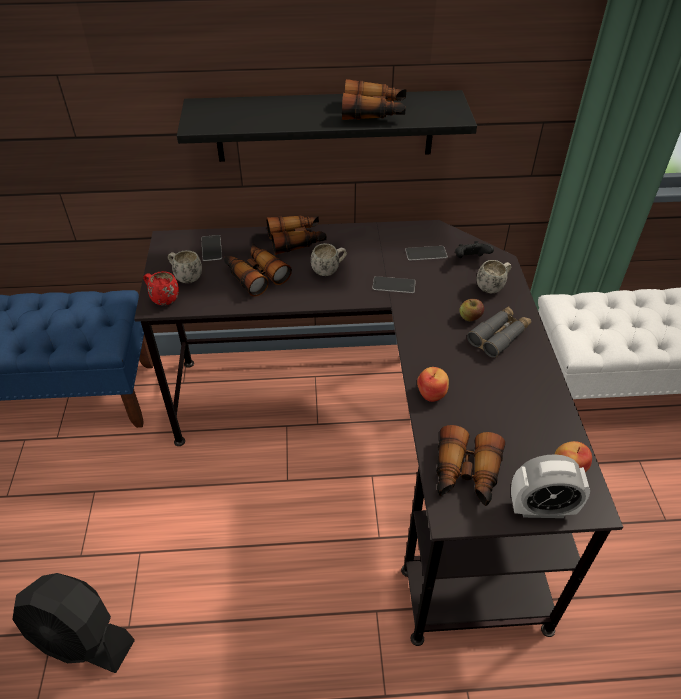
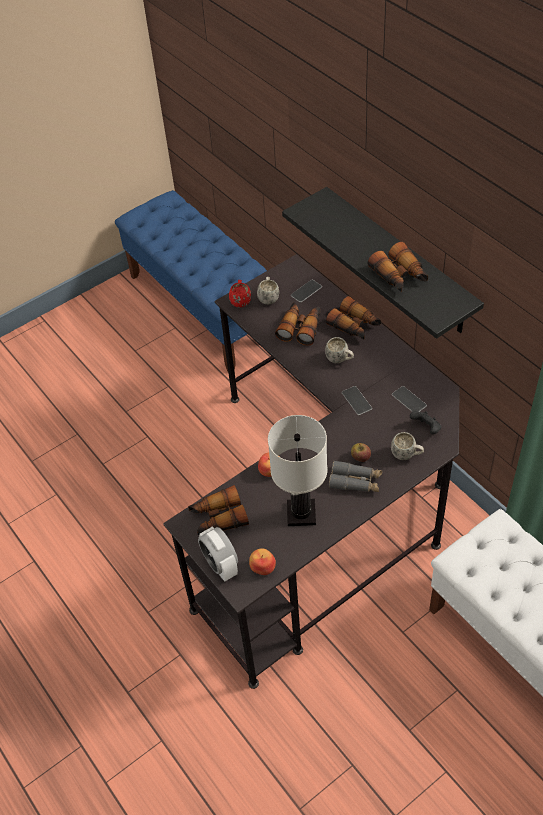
camera: 60 degrees right, 5 degrees up
black fan [12,573,135,673] -> none
none -> white table lamp [268,415,327,526]

